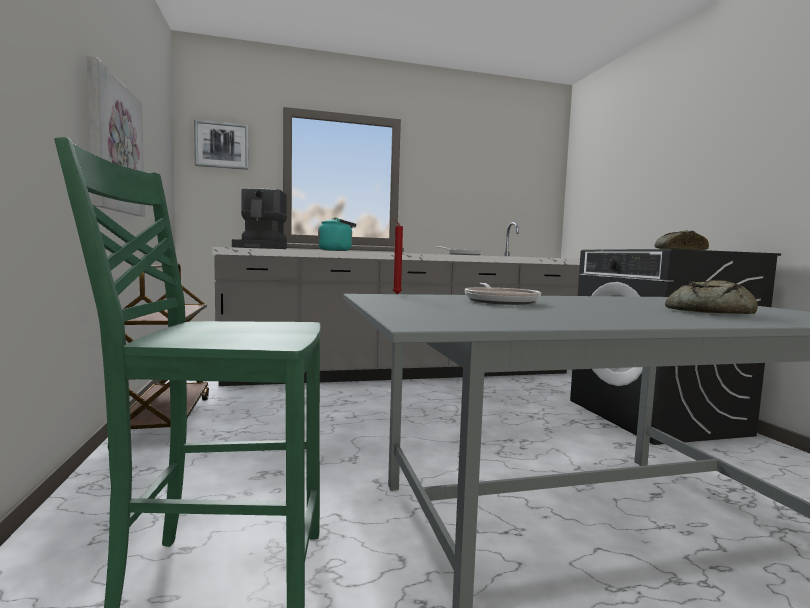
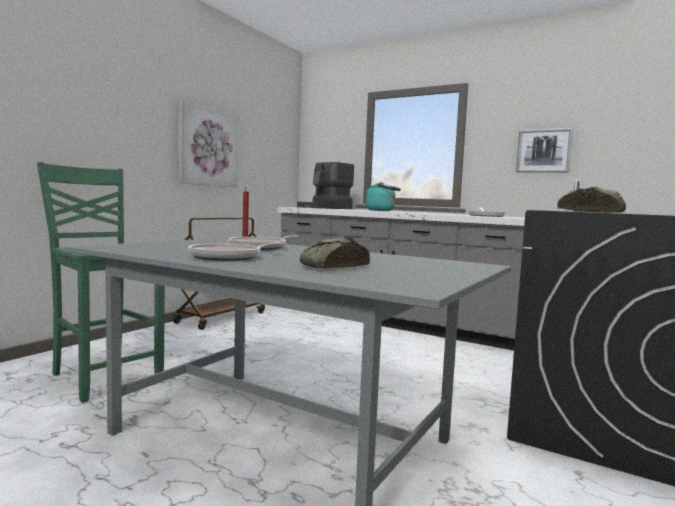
camera: 45 degrees right, 0 degrees up
picture [194,119,249,170] -> picture moved to [516,128,573,173]
none -> frying pan [188,242,283,261]

